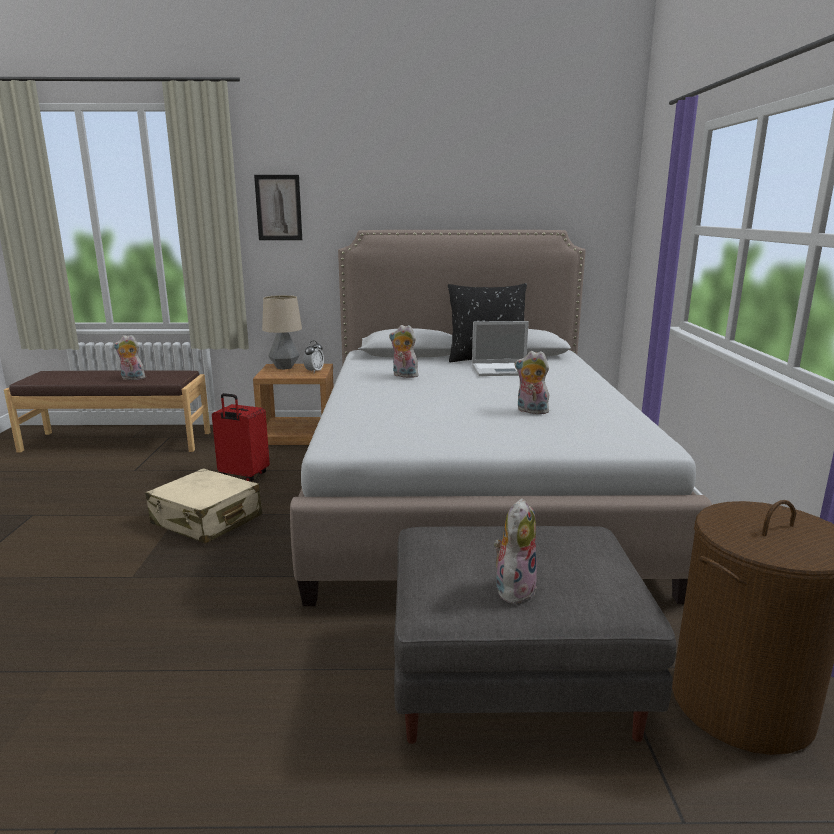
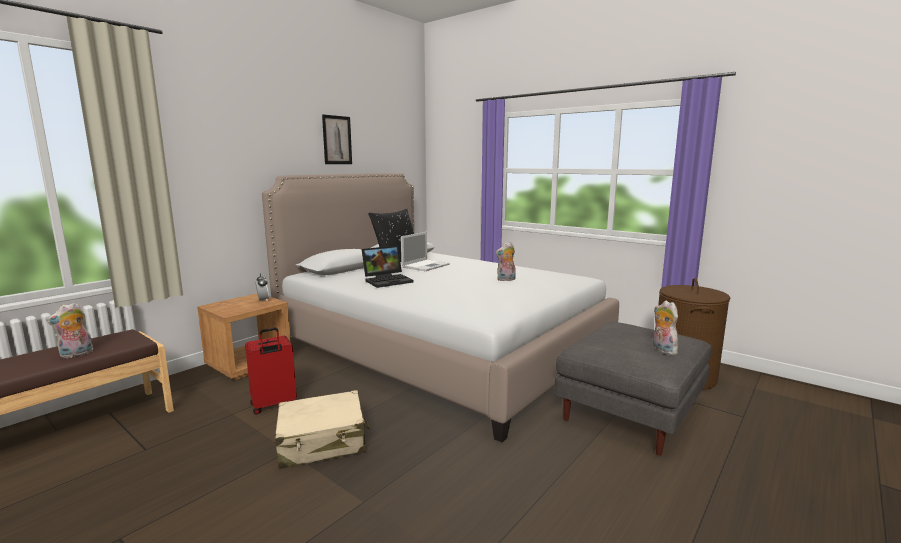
camera: 50 degrees left, 5 degrees down
picture [254,175,302,240] -> picture moved to [322,114,352,164]
table lamp [262,295,302,370] -> none
plush toy [389,325,420,378] -> laptop [361,246,414,288]

